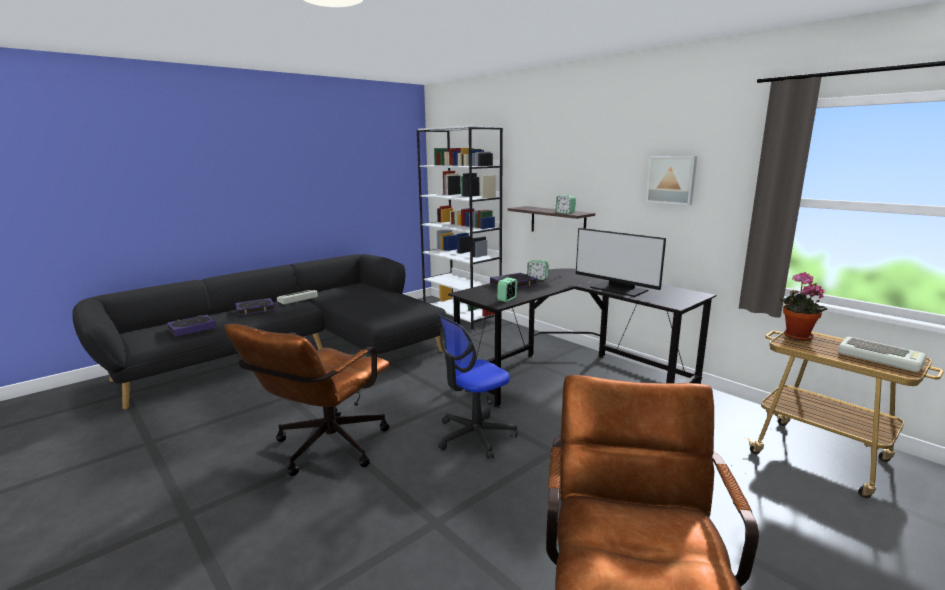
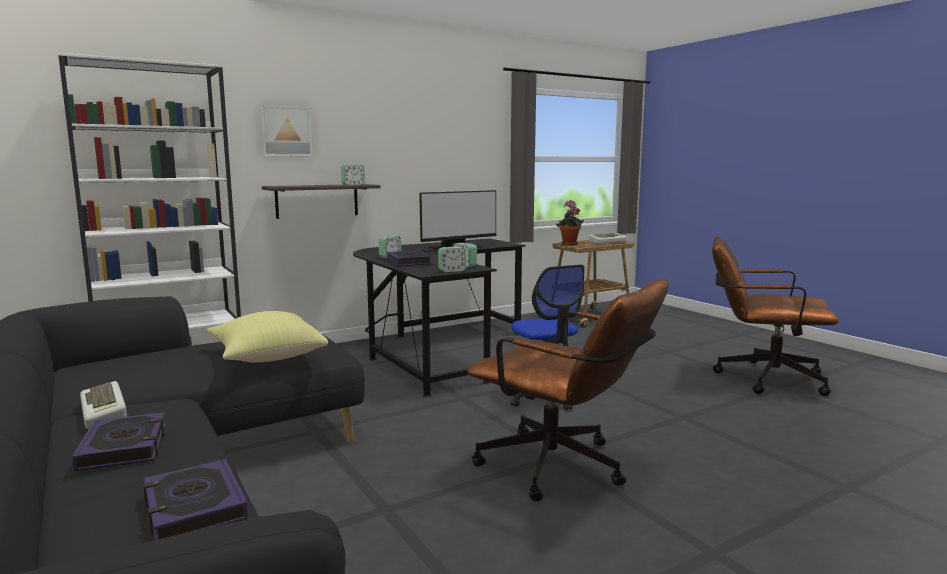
camera: 80 degrees left, 5 degrees down
picture [646,156,697,205] -> picture moved to [260,105,313,156]
none -> yellow pillow [206,311,328,362]
none -> alarm clock [438,247,466,272]

